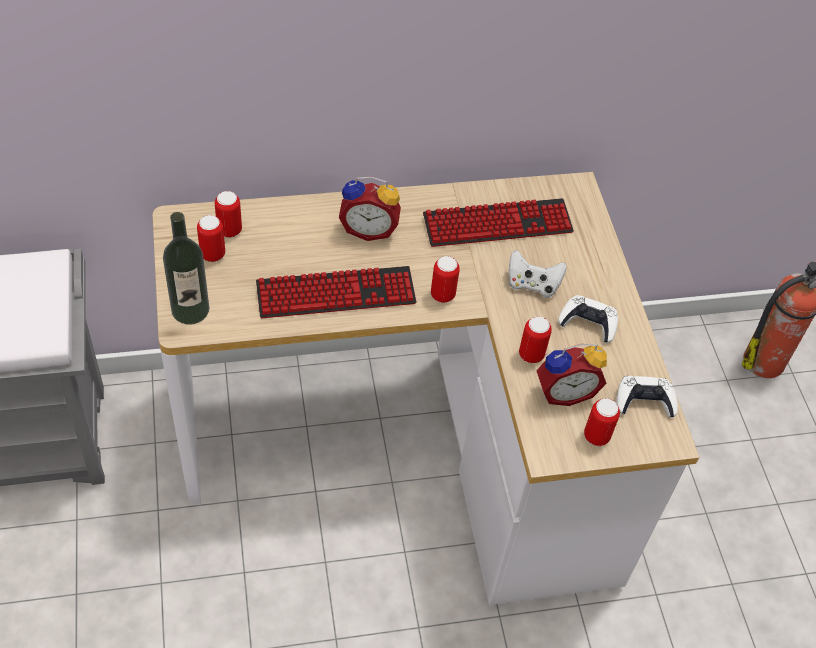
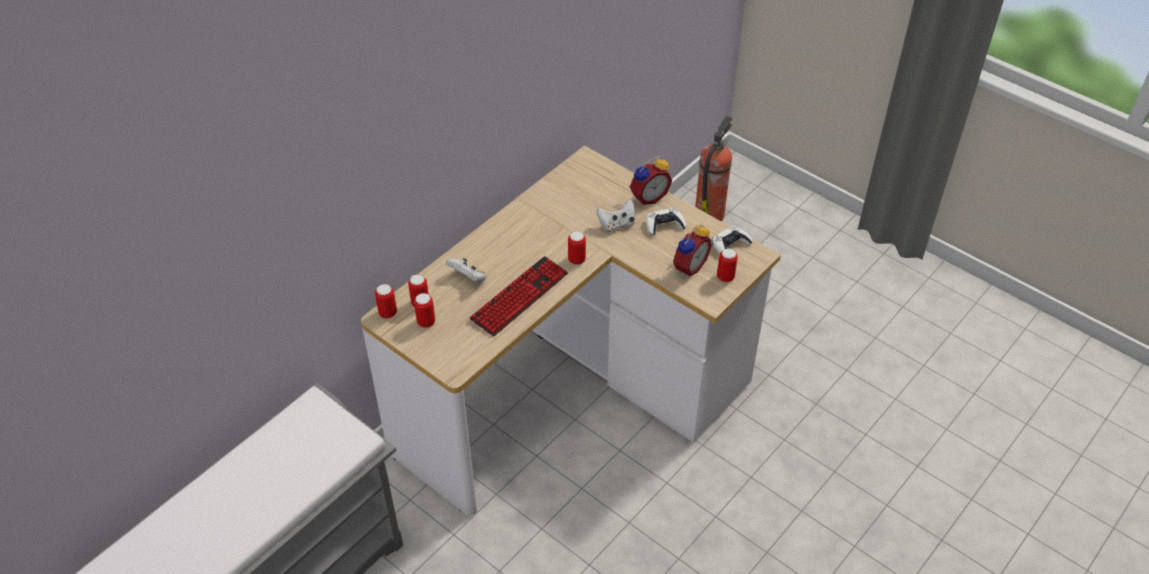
camera: 35 degrees left, 5 degrees down
bottle [163,212,209,325] -> none
alarm clock [339,176,401,241] -> alarm clock moved to [630,156,672,205]
keyboard [423,198,574,247] -> none
can [519,316,552,363] -> can moved to [375,284,397,319]
none -> white game controller [446,258,486,283]

